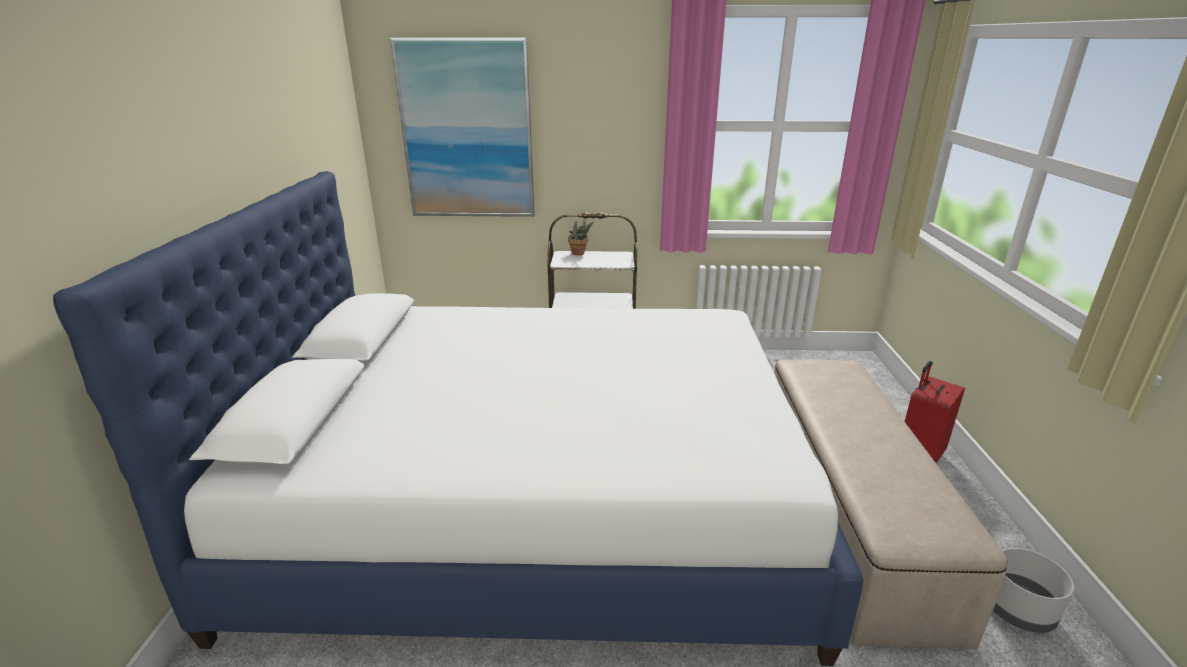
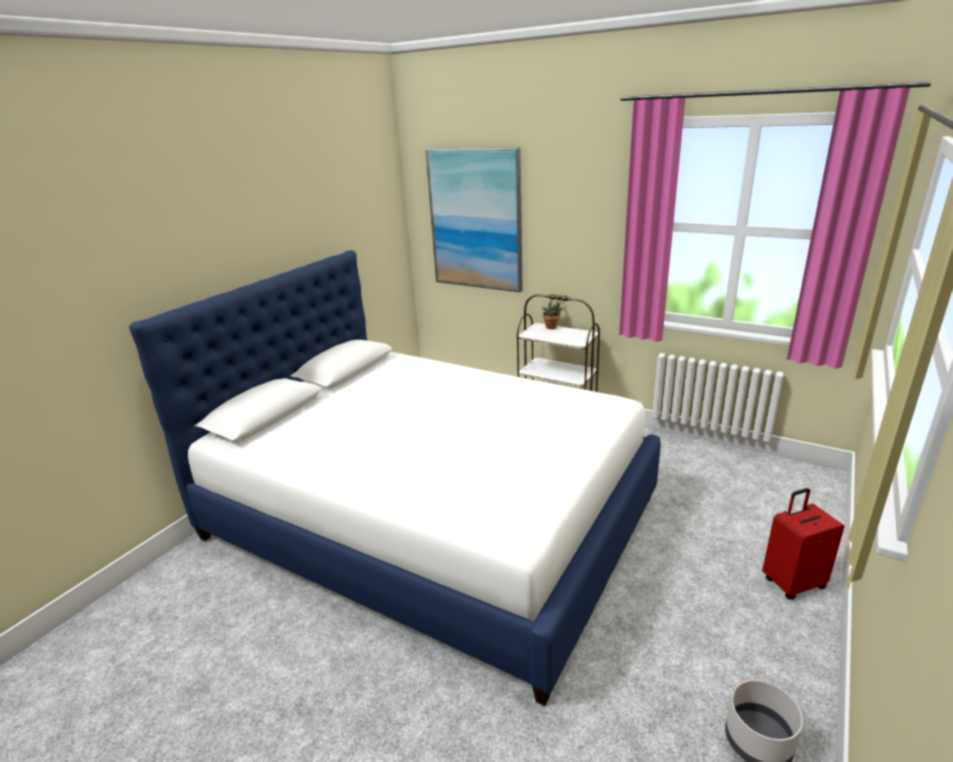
camera: 30 degrees right, 0 degrees up
beige bench [774,360,1008,649] -> none

